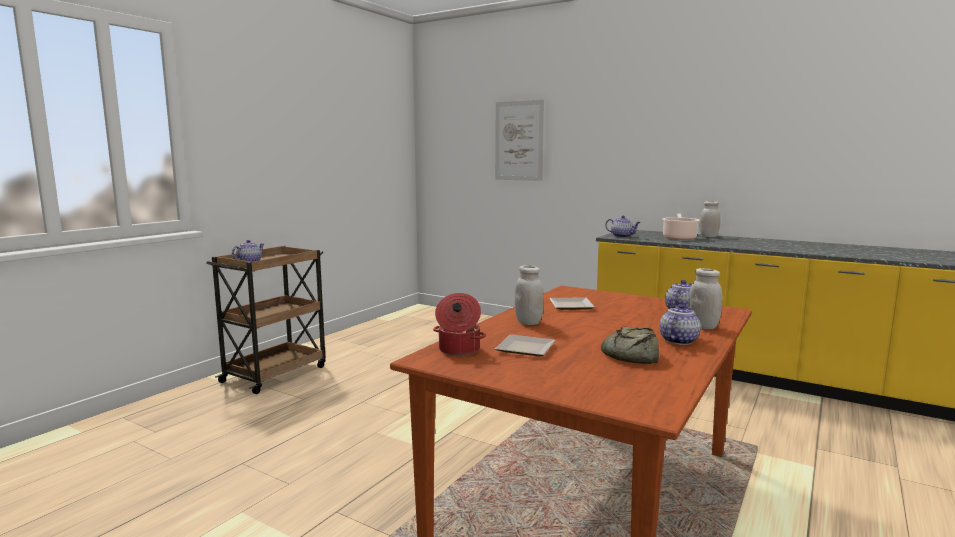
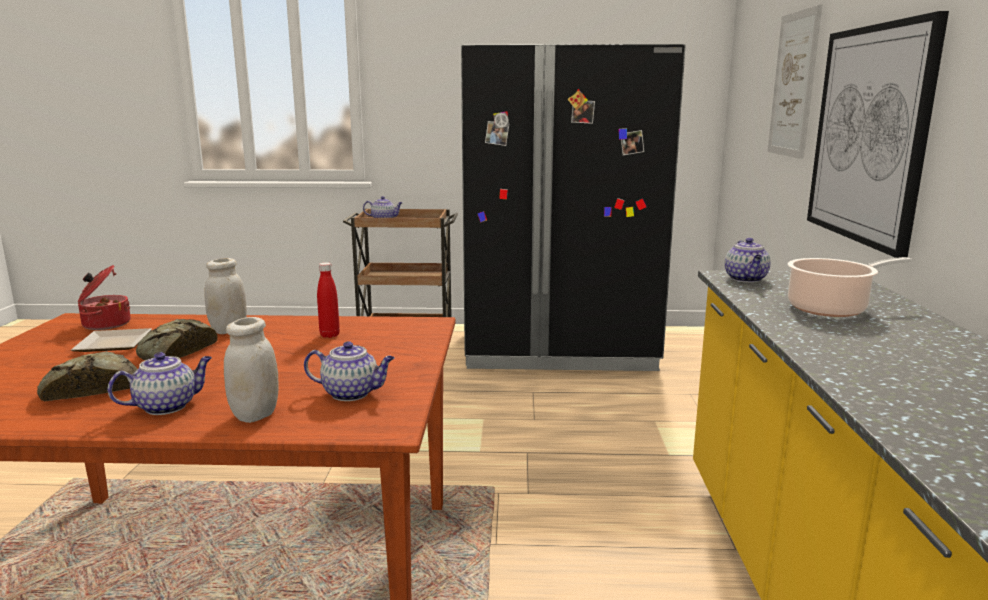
camera: 60 degrees right, 5 degrees up
plate [550,298,595,310] -> red bottle [317,262,340,338]
teapot [659,304,701,345] -> teapot turned 45 degrees counterclockwise [108,352,212,415]
white jar [699,201,721,237] -> none
none -> bread [136,319,218,360]
none -> black fridge [461,44,686,371]
none -> picture [807,11,949,258]

